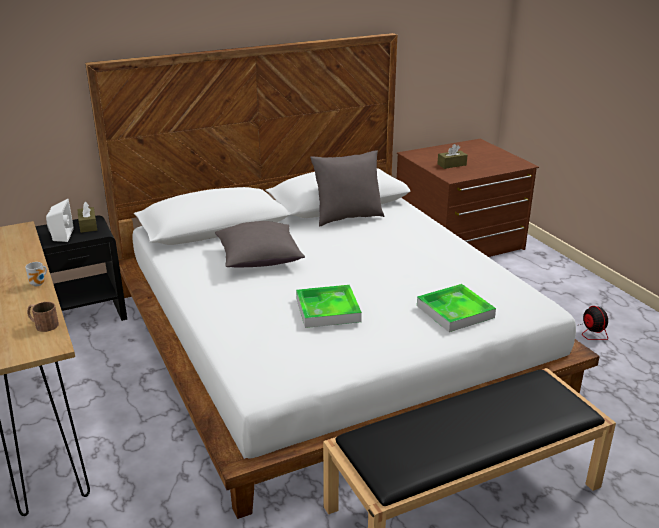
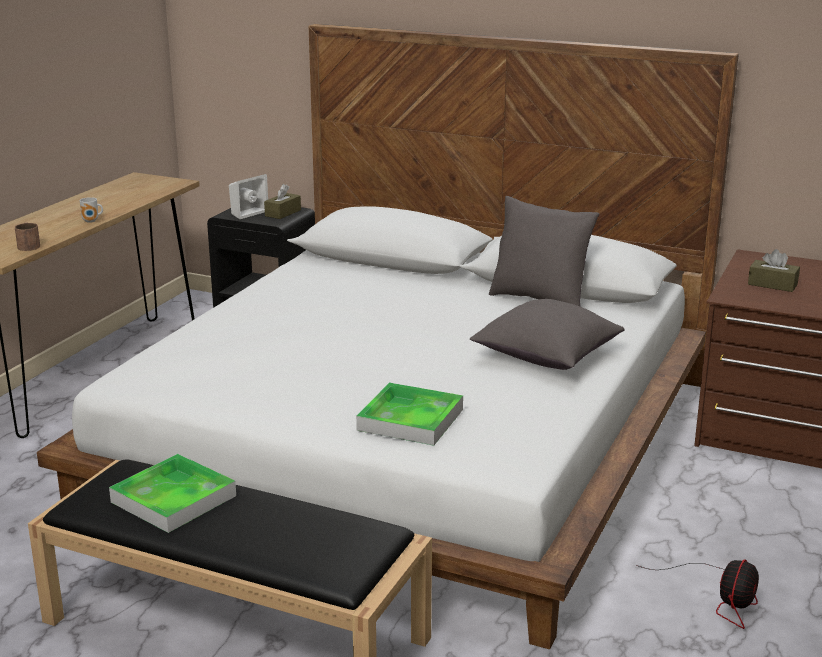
camera: 50 degrees right, 5 degrees down
grey pillow [215,221,305,268] -> grey pillow moved to [470,299,625,370]
tray [296,285,362,328] -> tray moved to [109,454,236,533]

